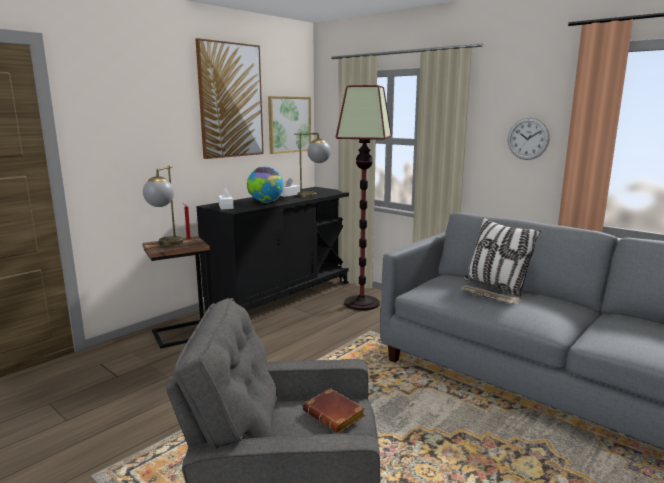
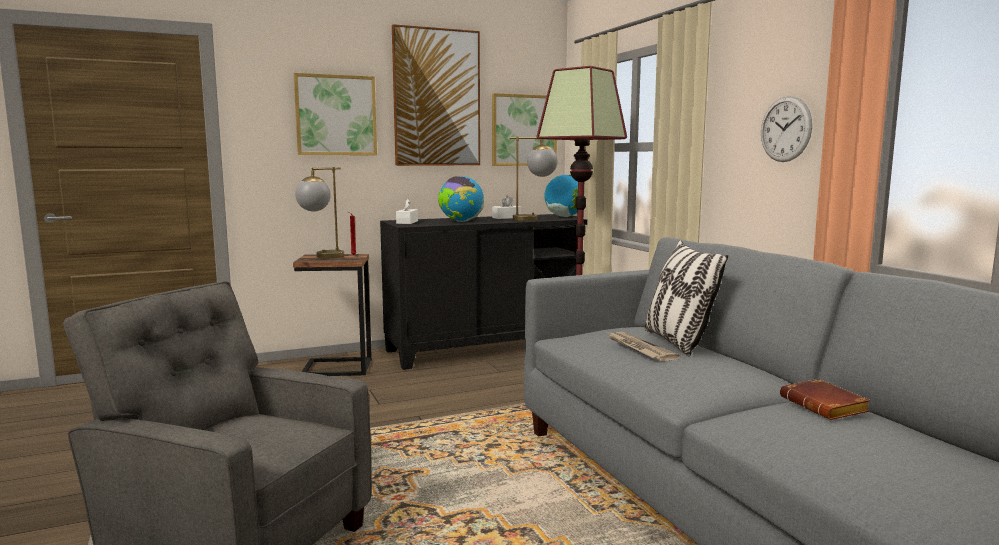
camera: 25 degrees right, 5 degrees down
brown book [303,388,365,433] -> brown book moved to [780,379,870,420]
none -> picture [294,73,377,155]
none -> globe [544,175,578,217]

